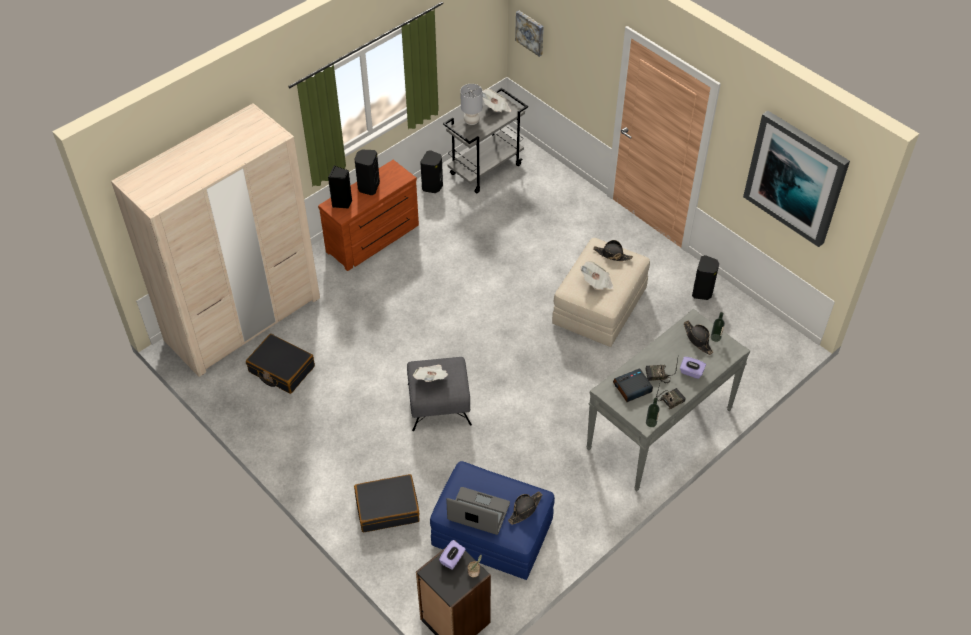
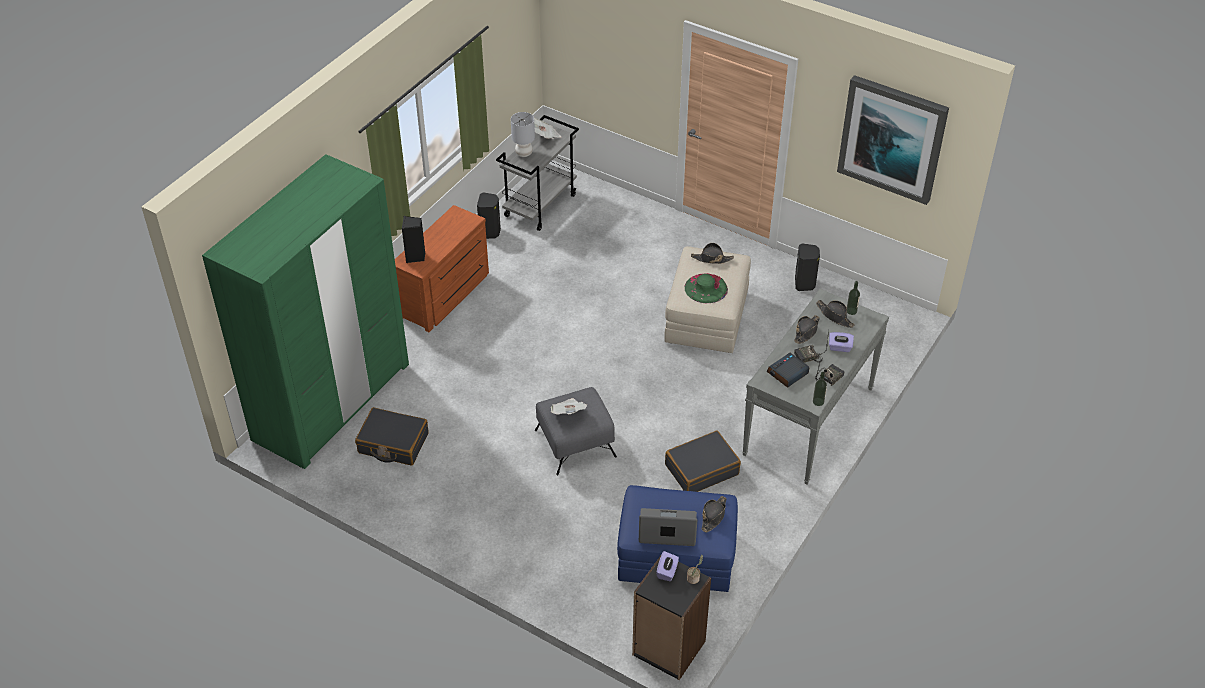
camera: 15 degrees left, 5 degrees down
beige wardrobe [111,103,320,377] -> green wardrobe [202,154,409,469]
black suitcase [354,474,420,532] -> black suitcase moved to [665,431,741,492]
black speaker [355,150,380,195] -> none
picture [515,11,544,57] -> none
newspaper [580,261,614,290] -> green hat [684,273,728,303]
none -> black hat [794,315,820,344]

